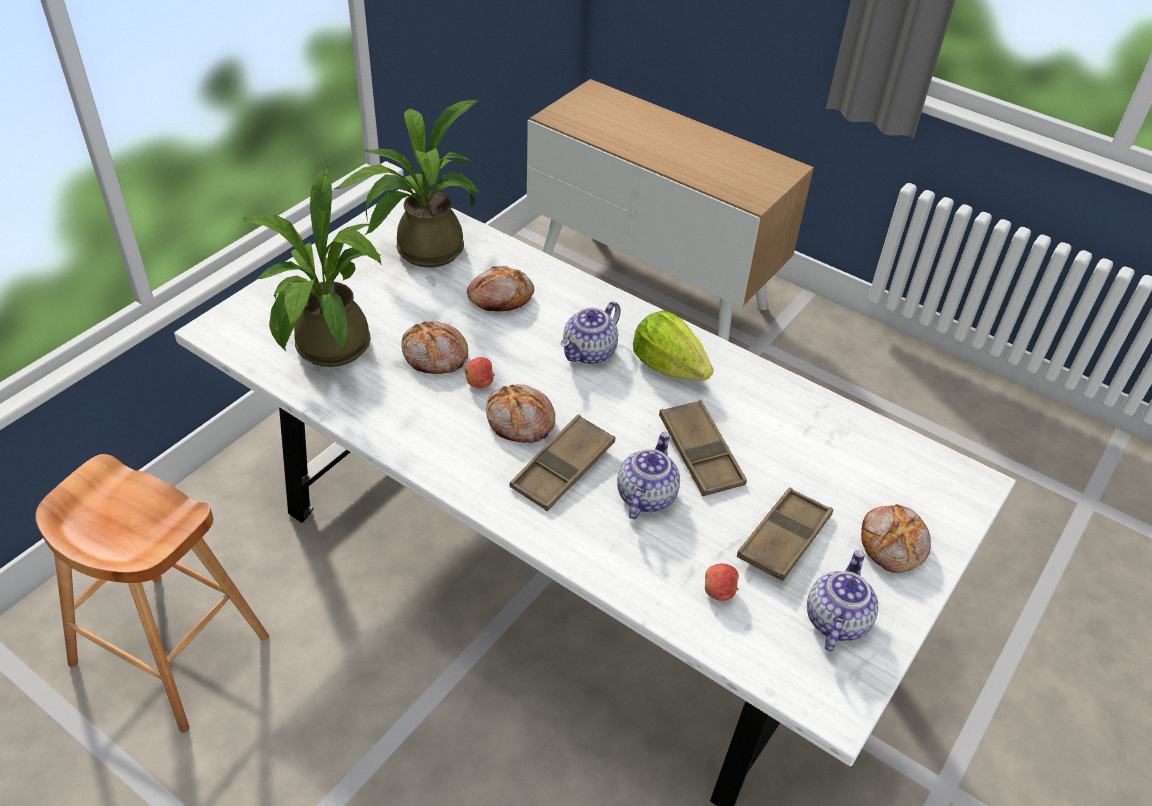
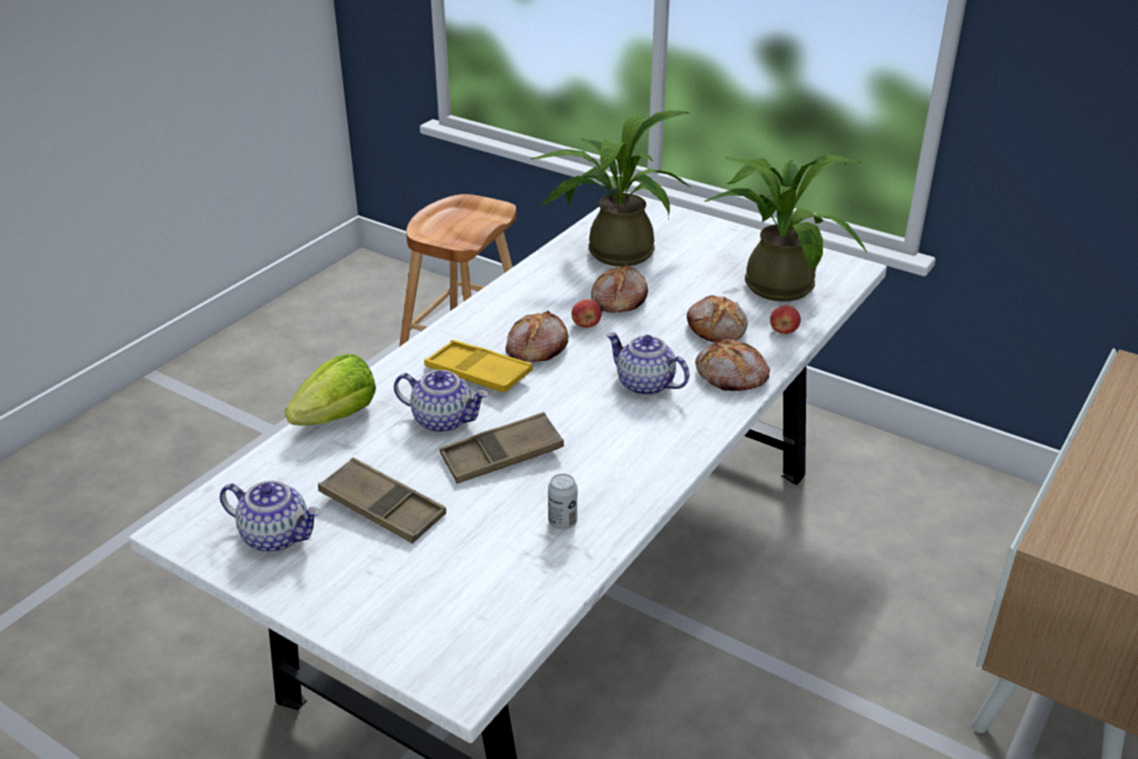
camera: 90 degrees right, 10 degrees down
brown tray [510,414,615,511] -> yellow tray [424,340,533,393]
lettuce [633,310,714,381] -> lettuce moved to [285,354,376,425]
apple [705,564,739,601] -> apple moved to [770,305,801,334]
bread [861,504,931,573] -> bread moved to [695,338,770,391]
none -> can [548,474,577,530]

